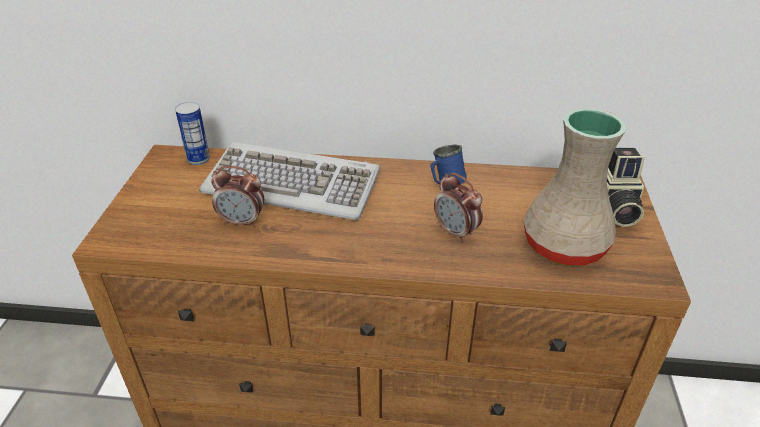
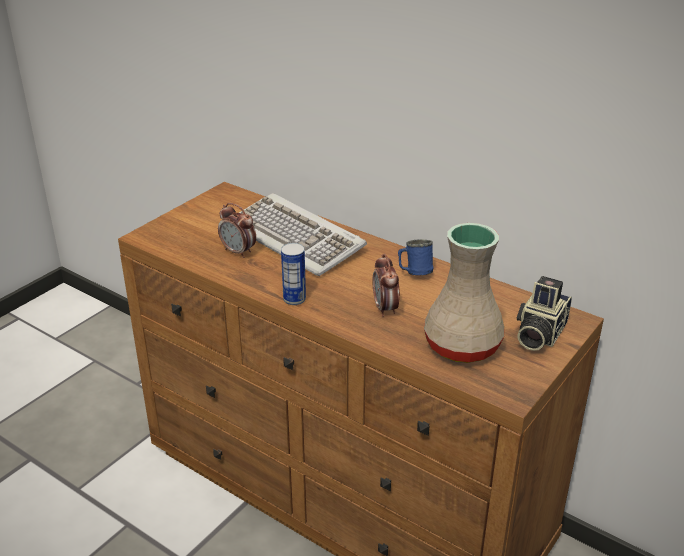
camera: 30 degrees right, 5 degrees down
can [175,102,210,165] -> can moved to [281,243,306,305]

